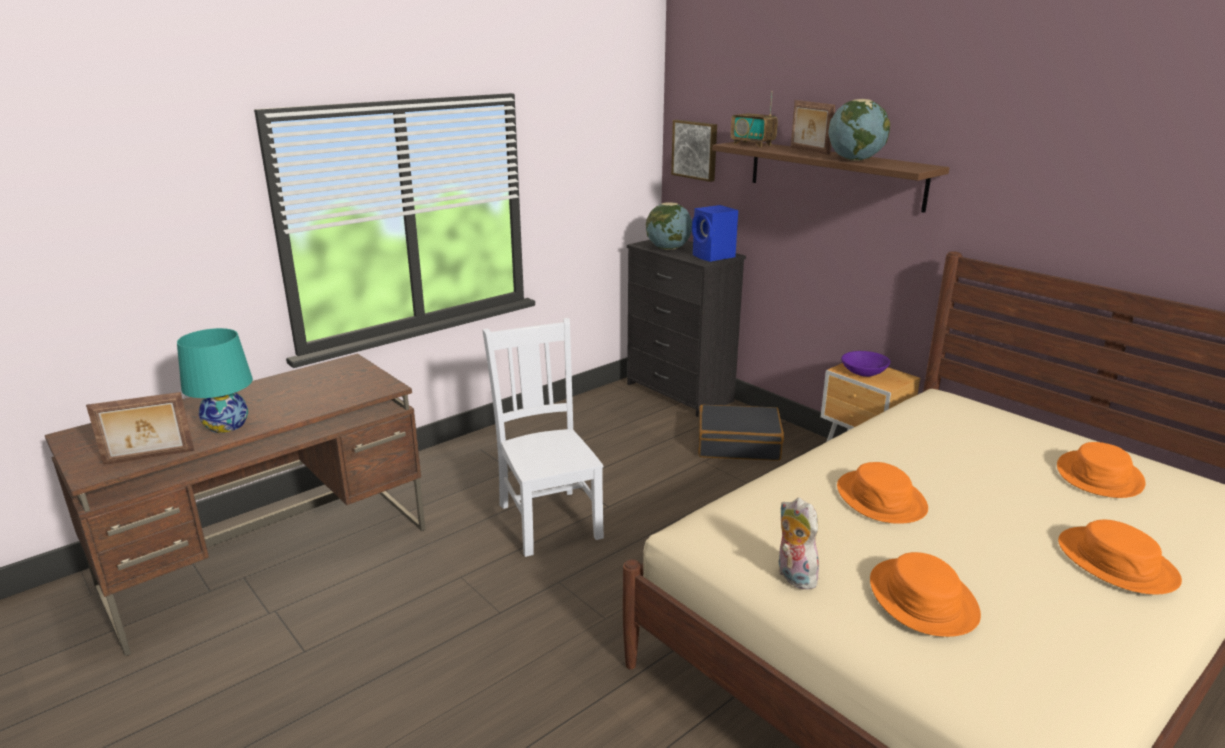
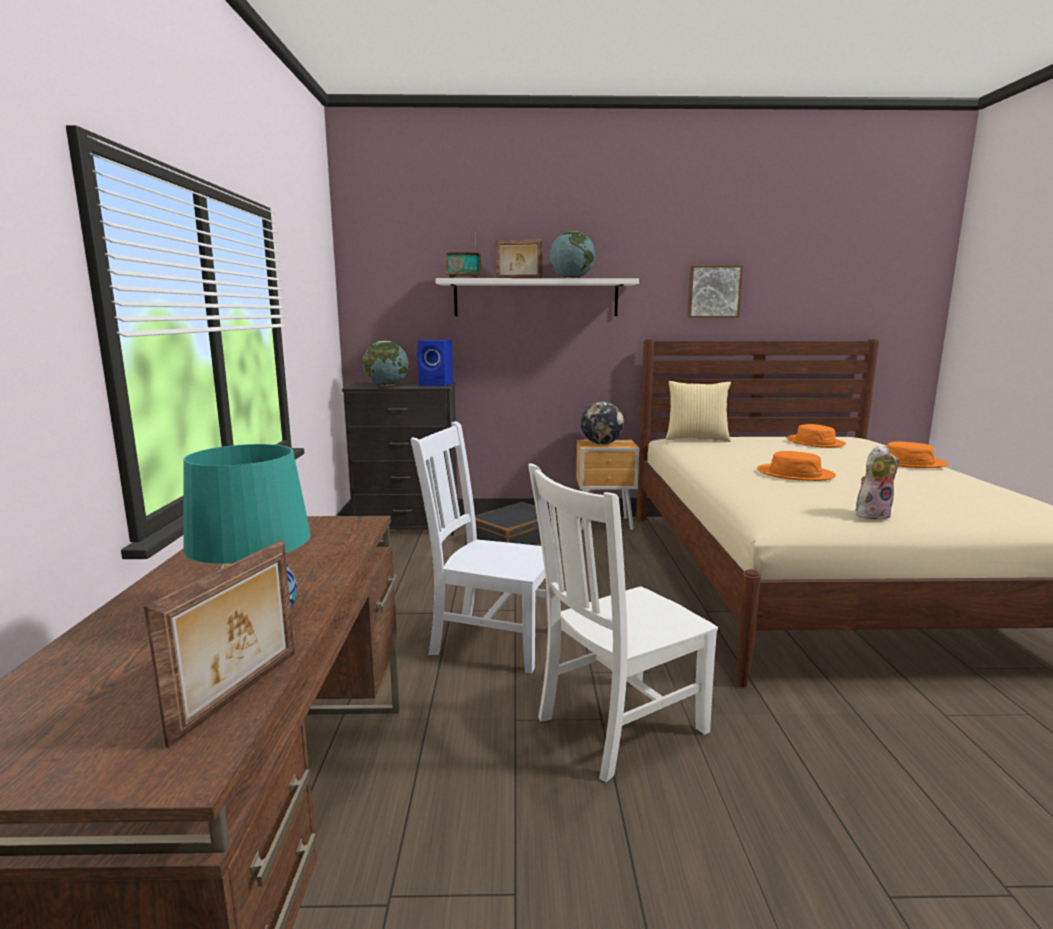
camera: 50 degrees left, 10 degrees down
picture [671,120,717,182] -> picture moved to [688,265,743,318]
brown shelf [712,141,950,213] -> white shelf [436,278,639,316]
plush toy [779,498,823,590] -> plush toy turned 150 degrees clockwise [856,446,899,520]
purple bowl [841,351,890,377] -> globe [581,402,624,445]
orange hat [870,552,981,637] -> none
none -> white chair [528,463,718,782]
none -> pillow [666,381,731,442]

